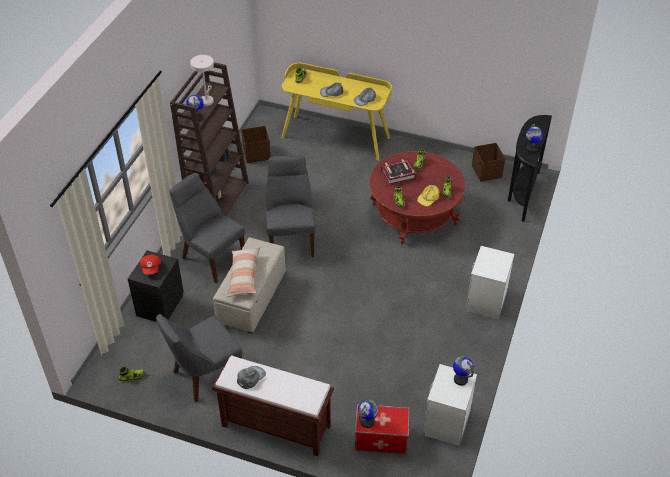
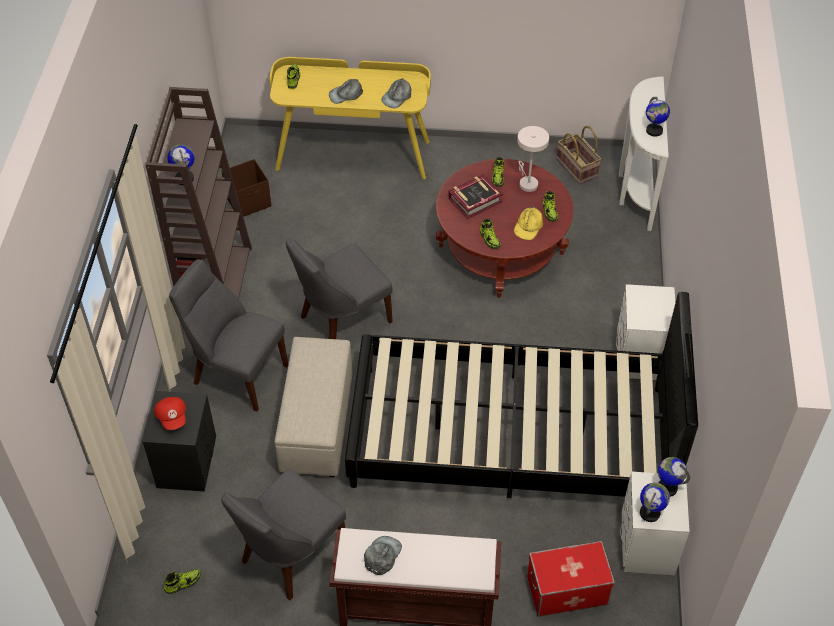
camera: 15 degrees left, 5 degrees up
white table lamp [190,55,214,106] -> white table lamp moved to [517,126,549,192]
pillow [226,247,260,297] -> none
grey chair [266,155,316,257] -> grey chair turned 105 degrees counterclockwise [286,237,393,339]
globe [358,400,378,428] -> globe moved to [640,483,670,522]
brown storage box [472,143,505,182] -> basket [557,126,601,185]
black console table [508,115,552,222] -> white console table [619,76,669,231]
none -> black bed [345,292,698,498]

